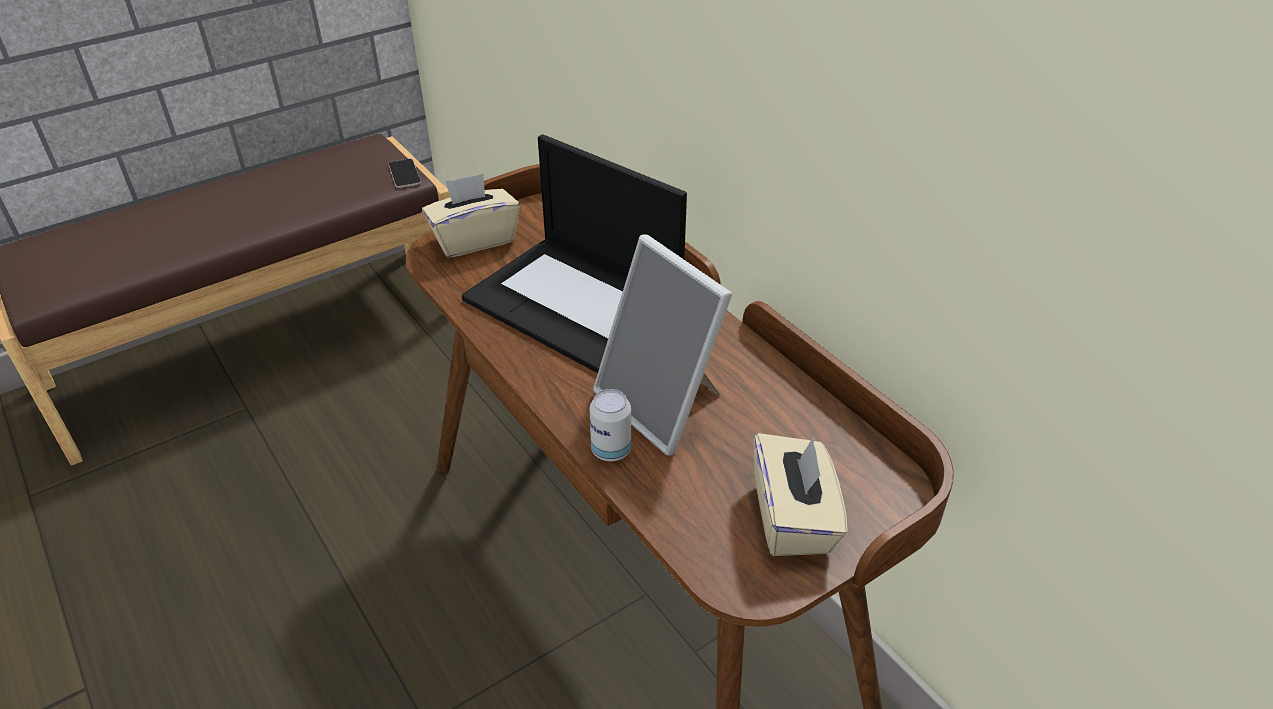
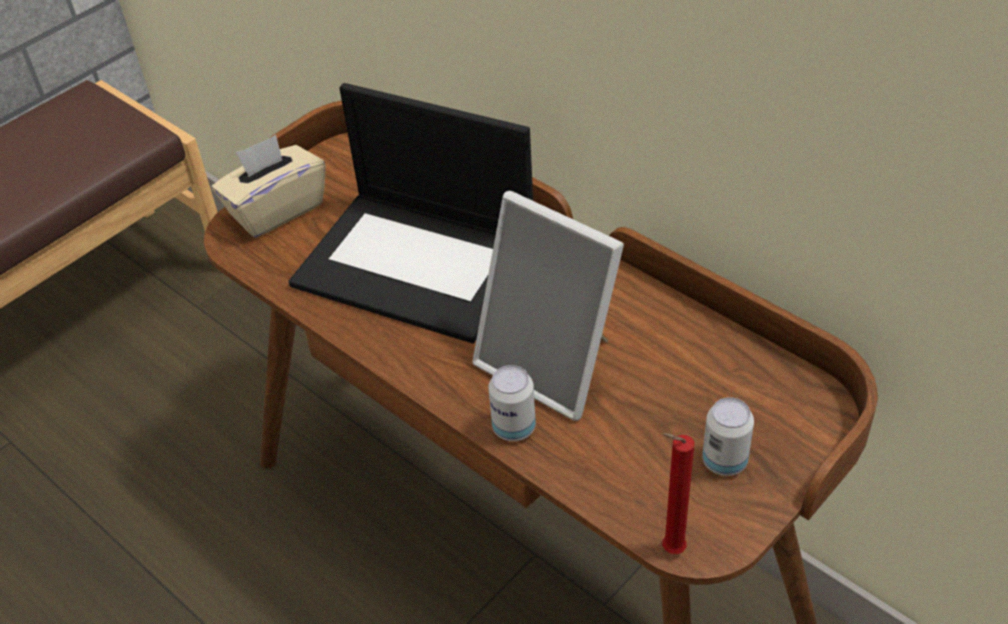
camera: 10 degrees left, 5 degrees up
phone [388,158,421,188] -> none
beige tissue box [753,433,847,556] -> can [702,397,754,476]
none -> red candle [662,433,694,554]

